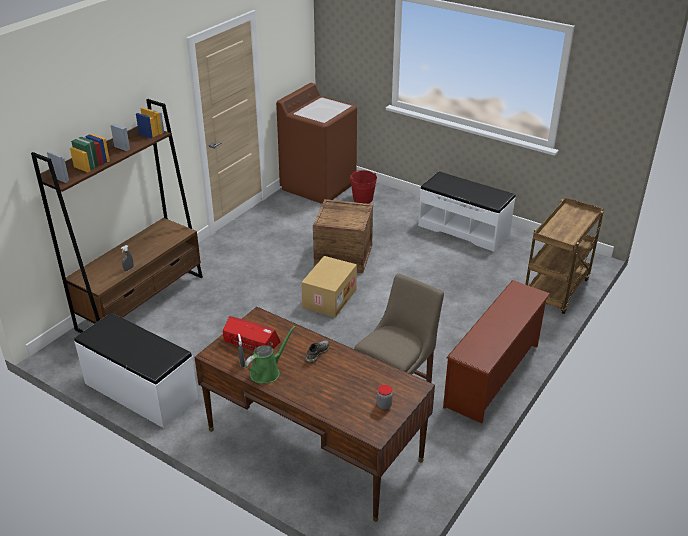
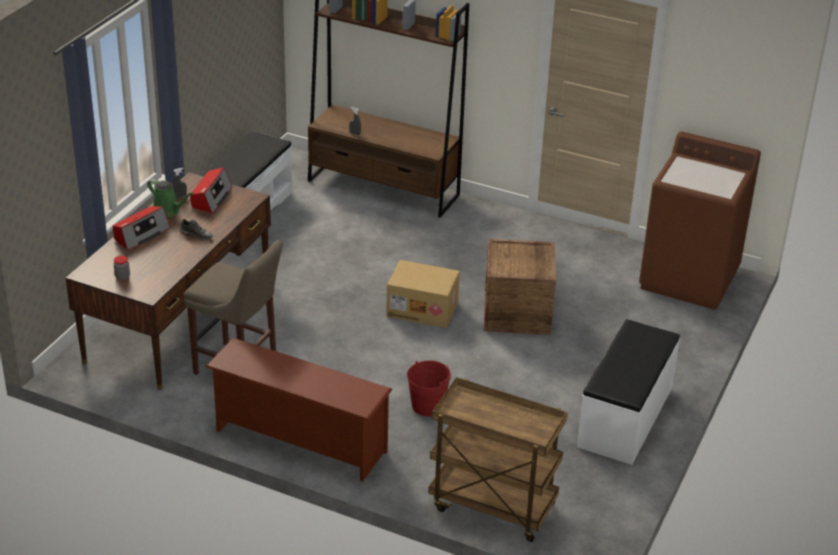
camera: 80 degrees right, 0 degrees up
red bucket [350,170,377,204] -> red bucket moved to [407,360,451,416]
none -> radio [113,206,170,250]

